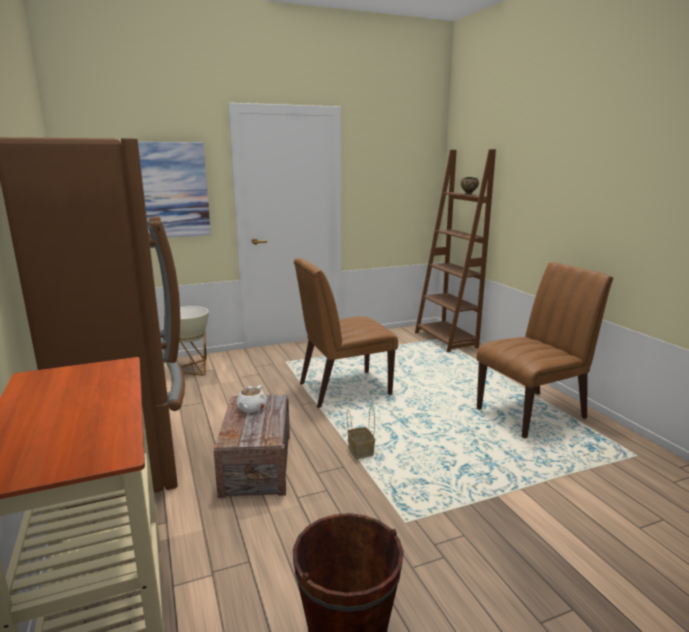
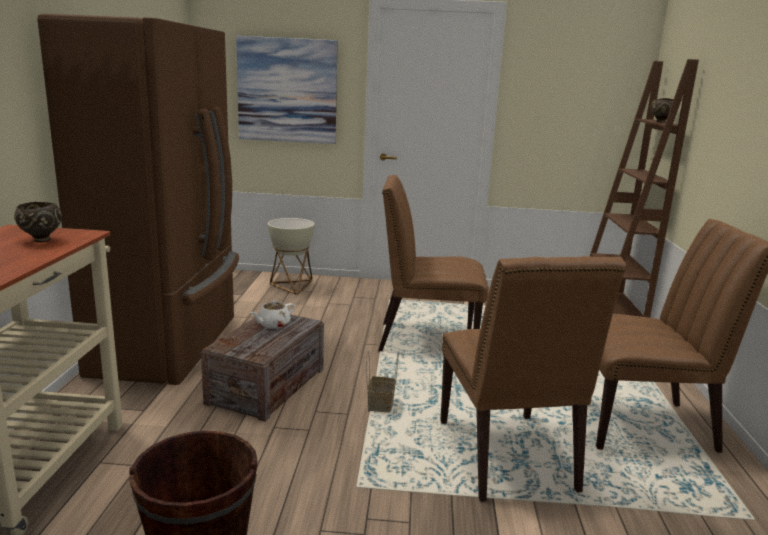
camera: 25 degrees right, 0 degrees up
none -> brown bowl [14,202,62,243]
none -> brown chair [441,256,626,502]

